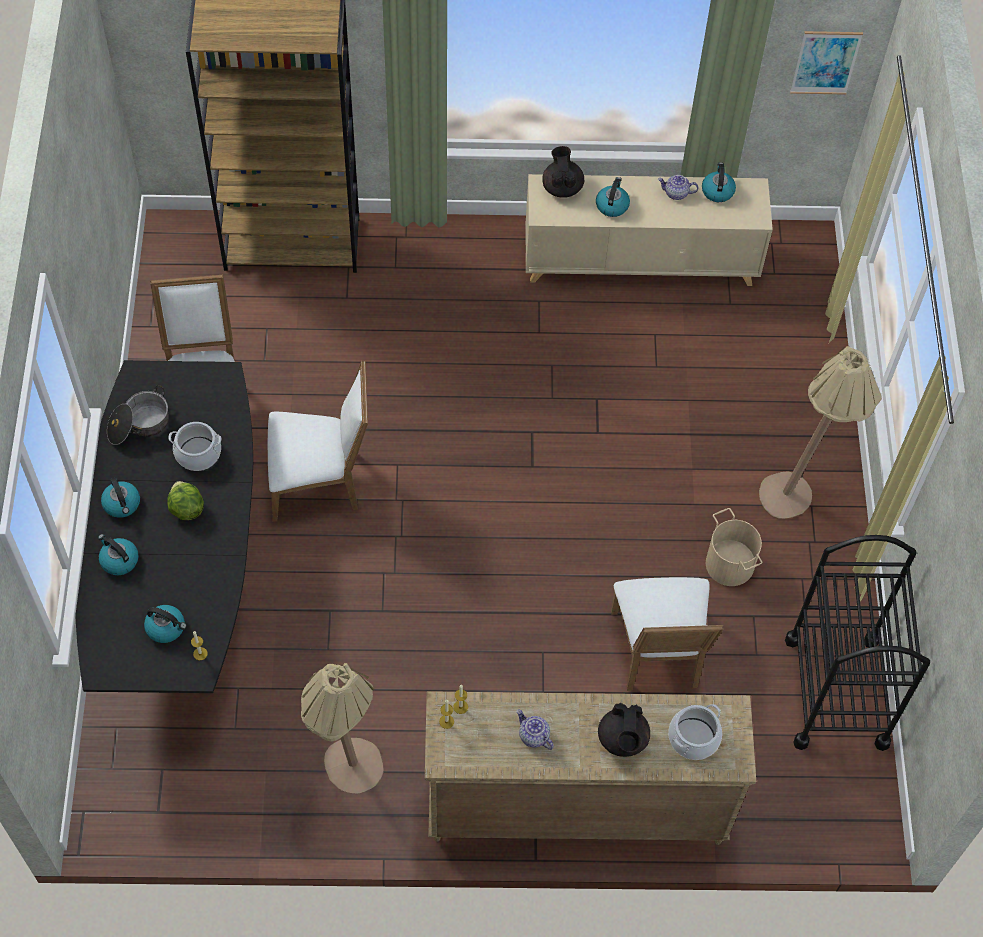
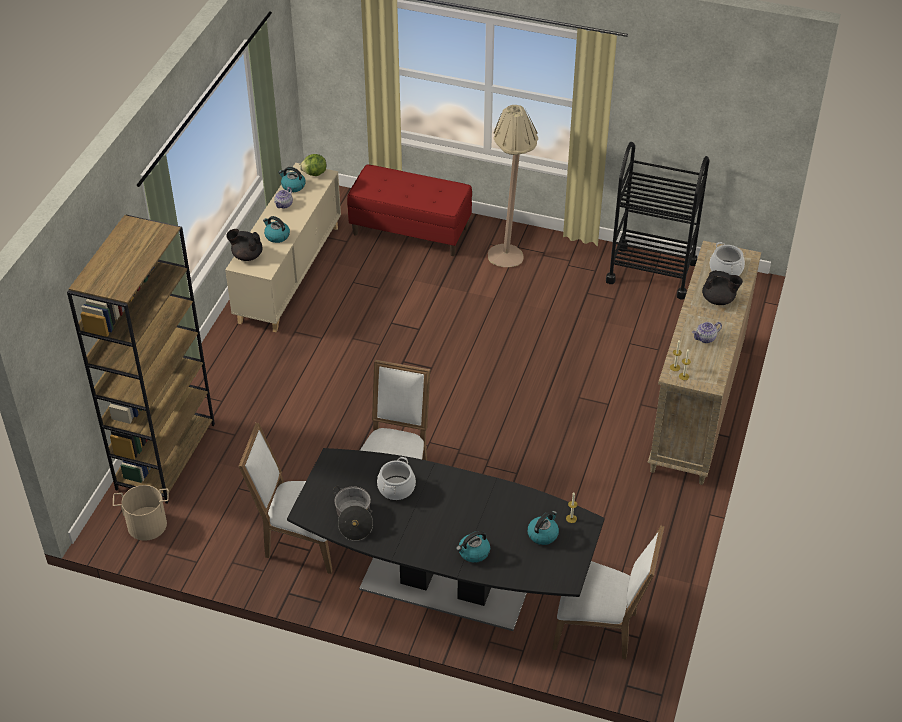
camera: 70 degrees left, 15 degrees down
kettle [101,478,140,518] -> none
lettuce [167,481,204,520] -> lettuce moved to [299,154,326,176]
beige floor lamp [301,663,384,794] -> none
white chair [611,577,724,691] -> white chair moved to [552,525,665,659]
beige bucket [706,508,762,586] -> beige bucket moved to [113,485,169,541]
picture [790,31,863,95] -> none
none -> red bench [347,164,472,256]

